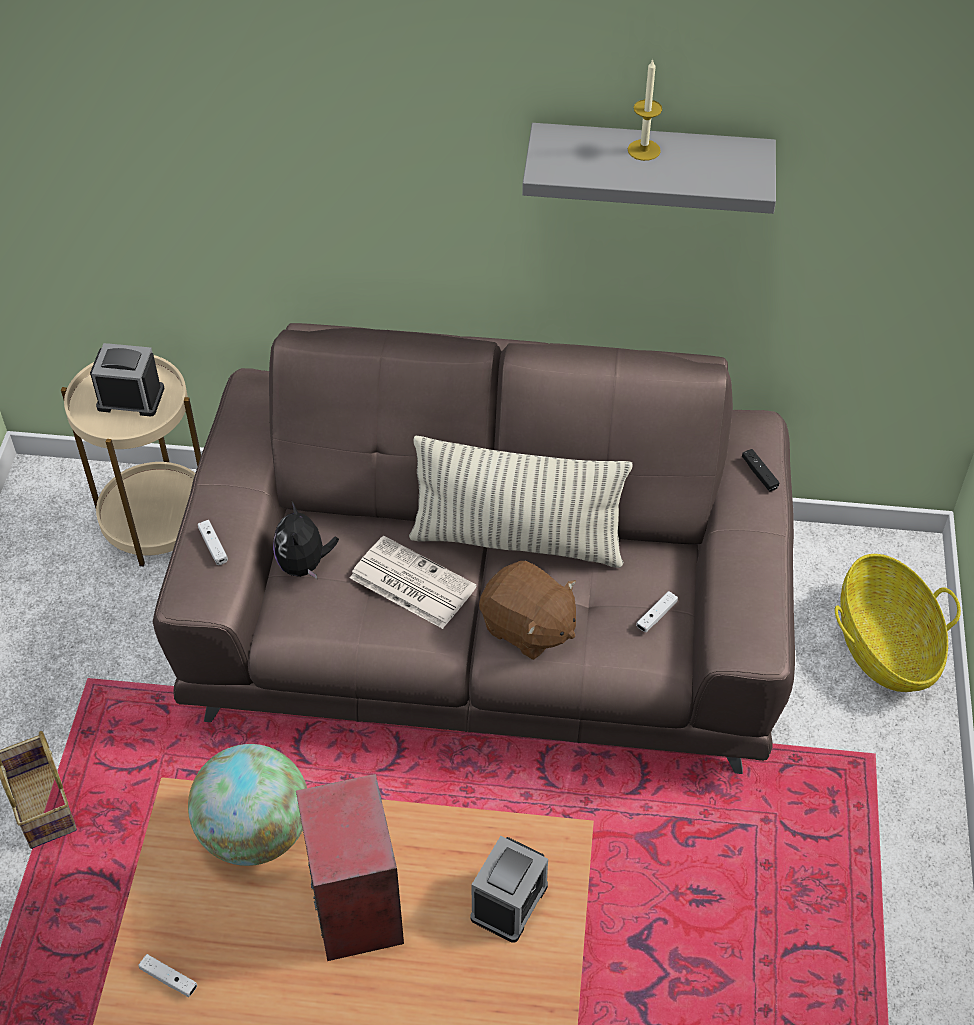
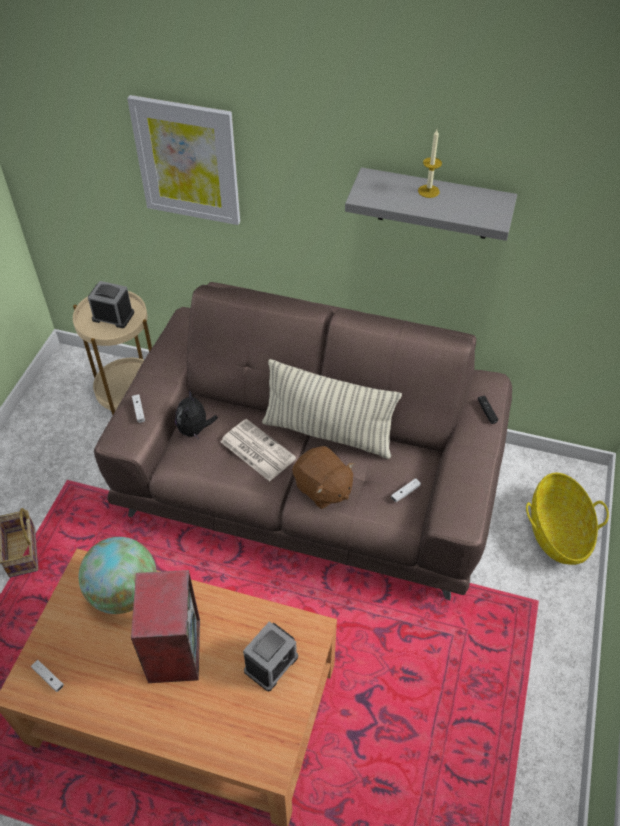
camera: 10 degrees right, 0 degrees up
none -> picture [127,95,240,225]

